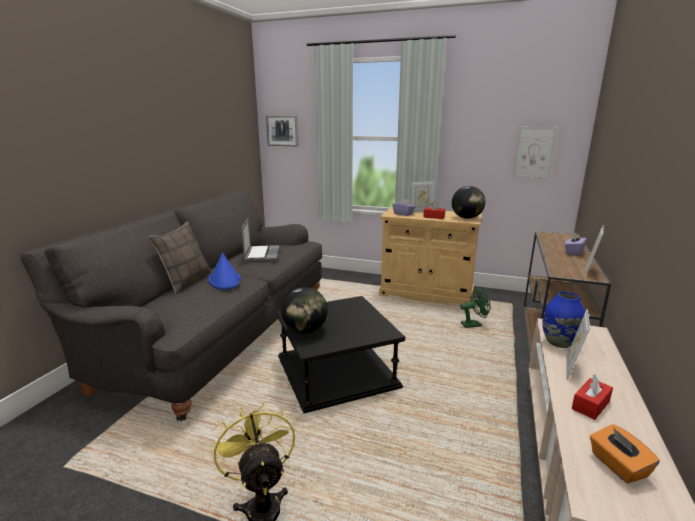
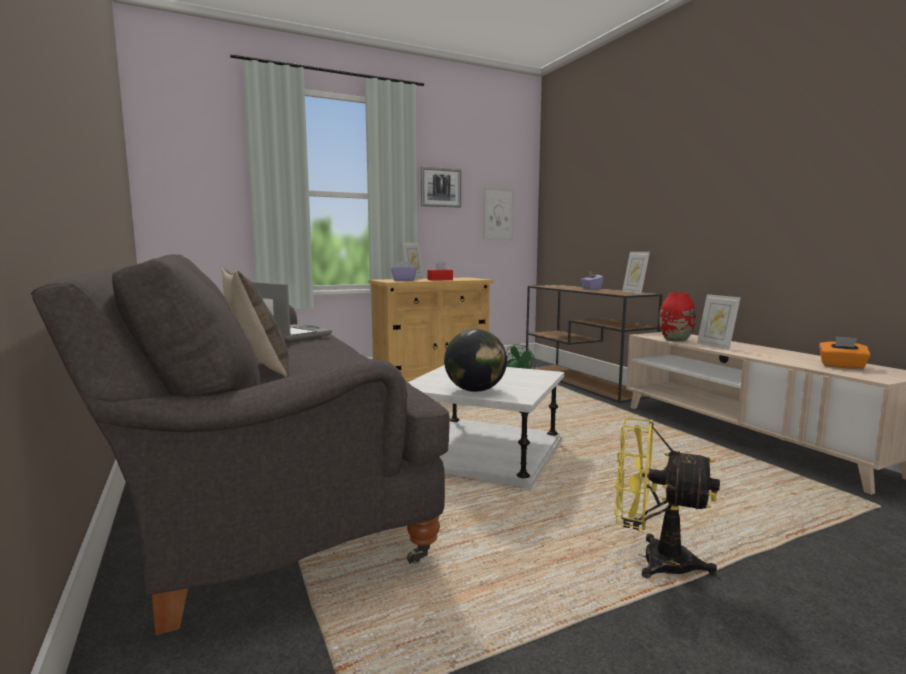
camera: 45 degrees left, 10 degrees down
blue hat [208,253,241,290] -> none
picture [266,115,299,146] -> picture moved to [421,167,461,208]
black side table [275,296,405,413] -> white side table [408,365,564,489]
globe [452,186,485,219] -> none
blue vase [543,292,585,348] -> red vase [659,292,696,342]
red tissue box [572,374,613,420] -> none

